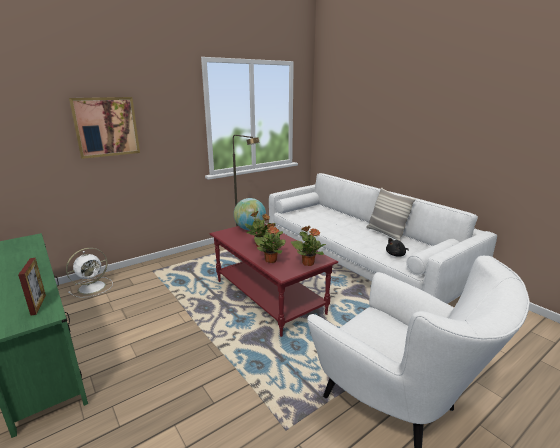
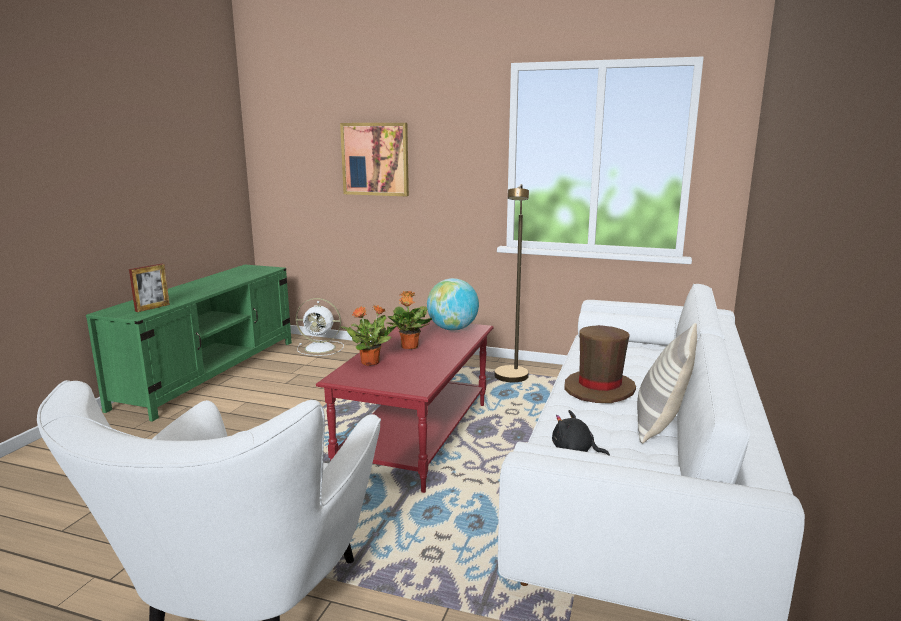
camera: 55 degrees right, 5 degrees down
potted plant [291,226,326,266] -> none
none -> brown hat [564,325,636,403]

